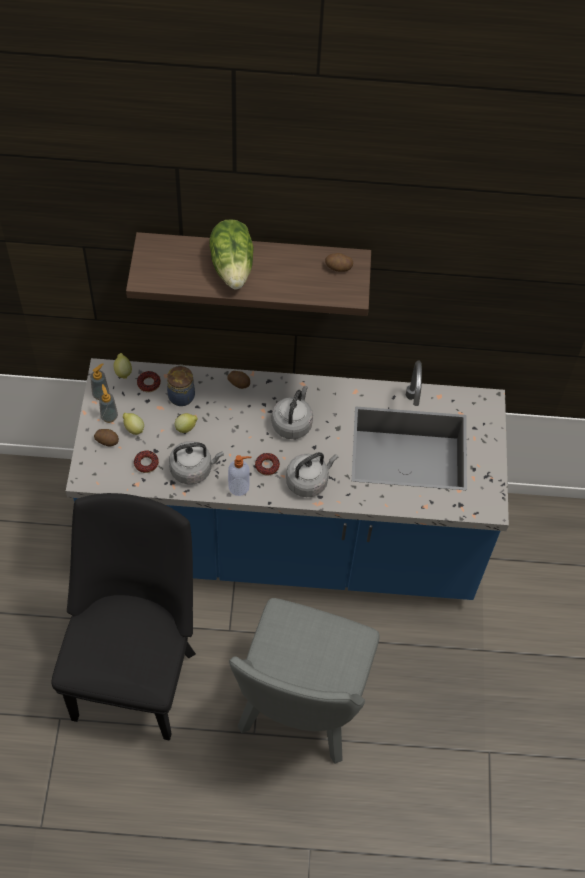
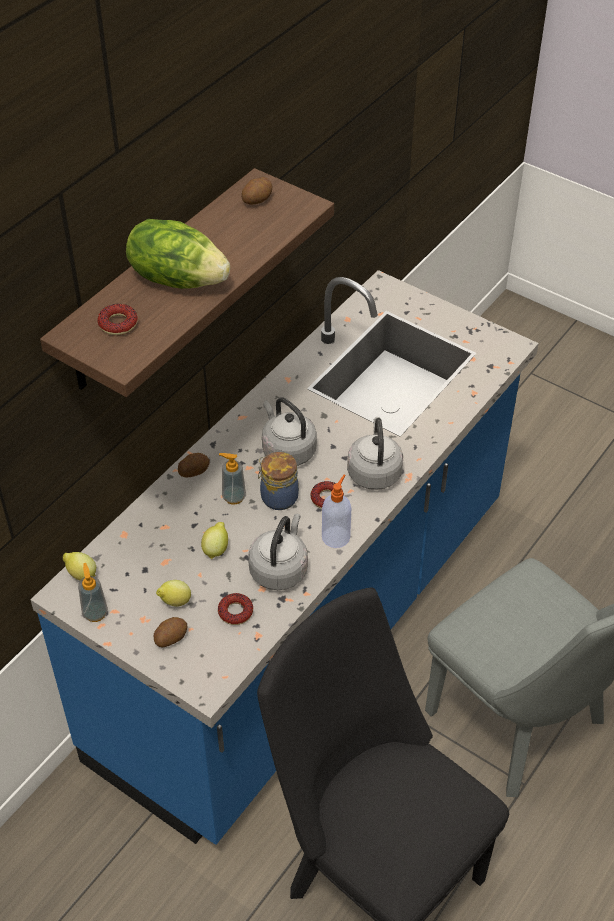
camera: 55 degrees left, 10 degrees down
soap dispenser [99,384,118,423] -> soap dispenser moved to [219,453,246,504]
donut [137,371,161,392] -> donut moved to [98,304,138,335]
jar [167,364,195,406] -> jar moved to [258,452,299,510]

